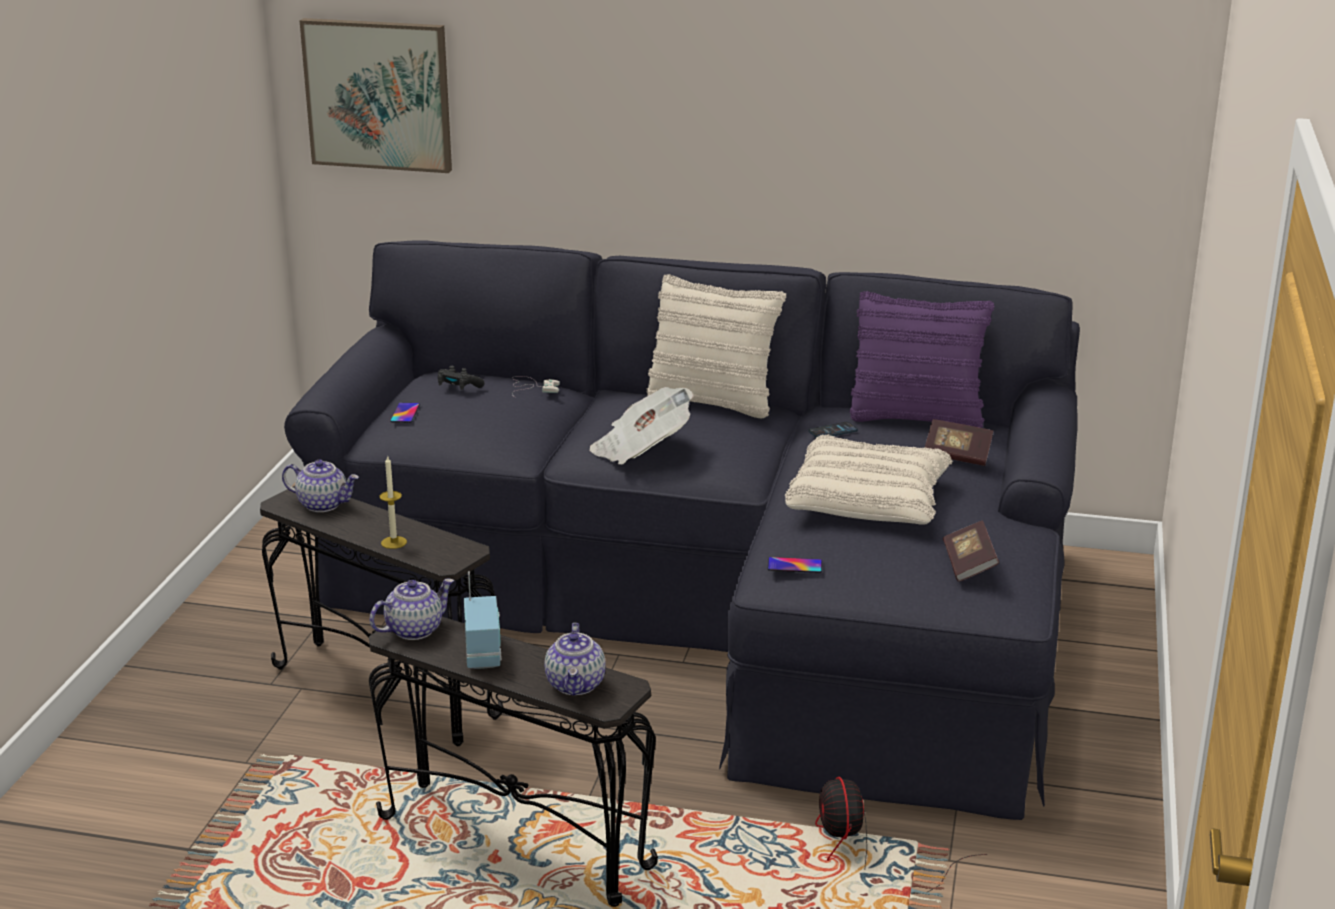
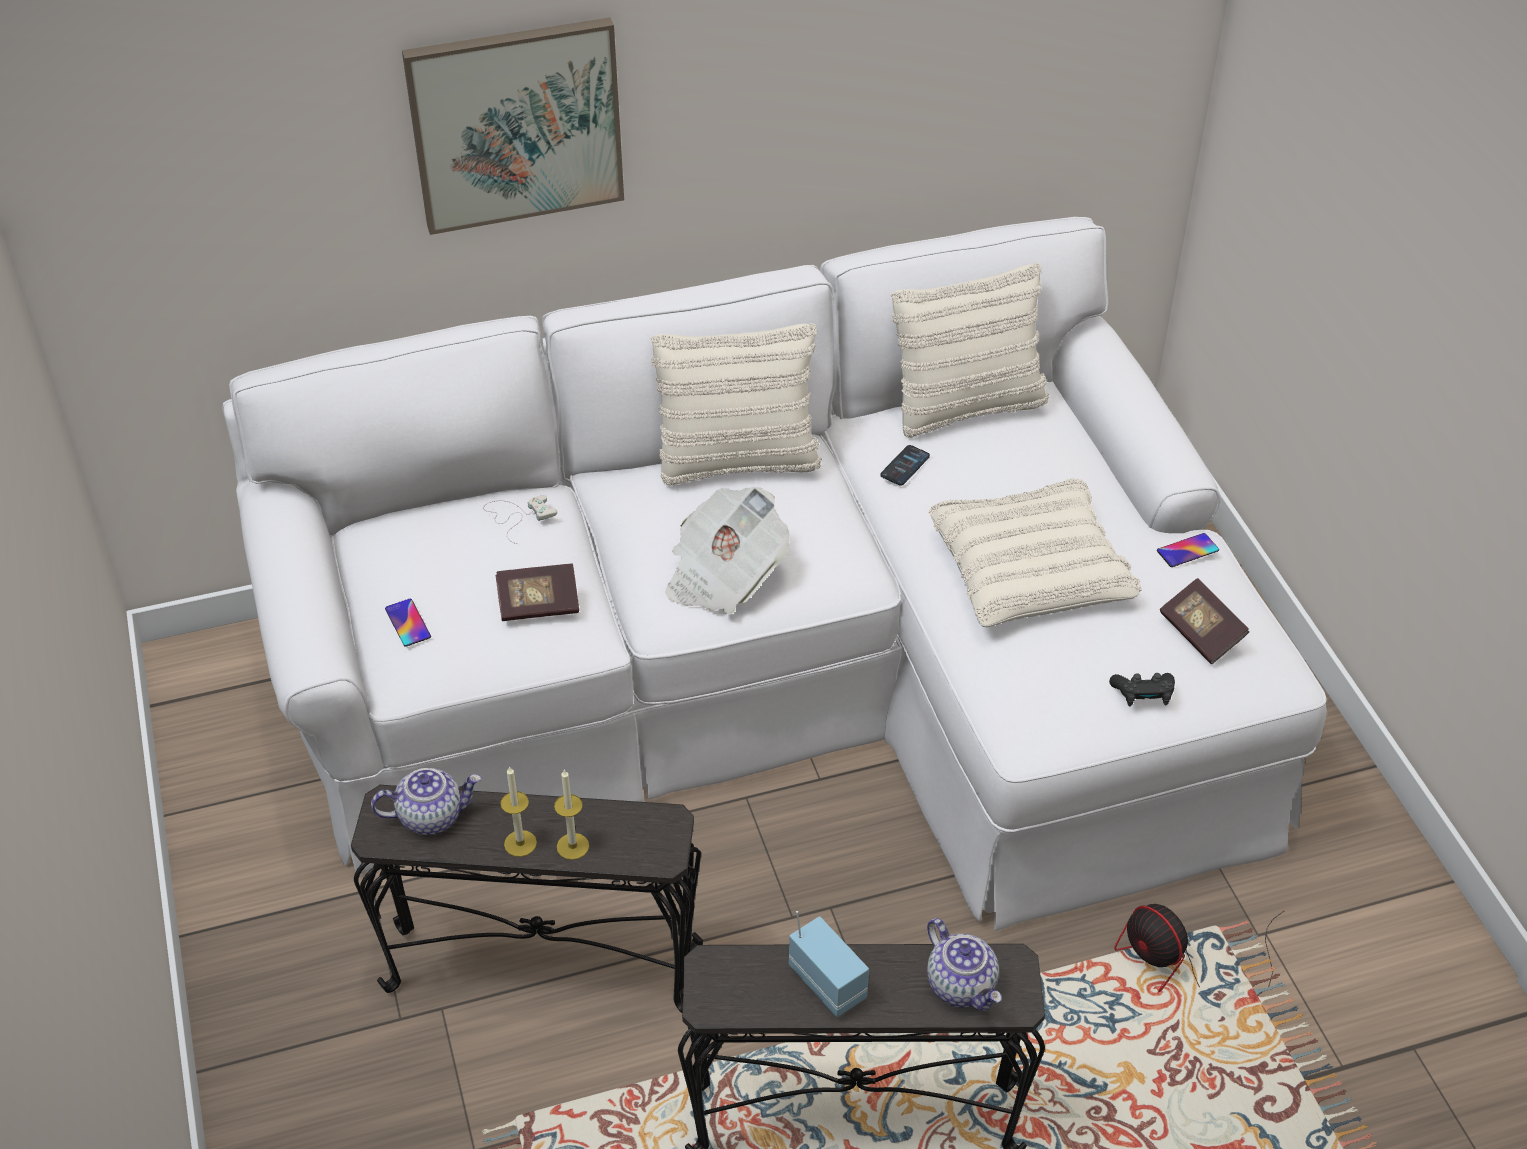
camera: 30 degrees left, 20 degrees up
black sofa [284,240,1080,820] -> white sofa [222,217,1327,931]
picture [299,18,452,173] -> picture moved to [402,17,624,235]
teapot [369,579,454,640] -> none
black game controller [437,366,484,390] -> black game controller moved to [1109,673,1175,707]
phone [768,557,822,573] -> phone moved to [1157,533,1219,567]
purple pillow [849,291,995,428] -> beige pillow [891,263,1049,438]
book [925,419,993,466] -> book moved to [496,563,579,621]
none -> candle [500,766,537,857]

